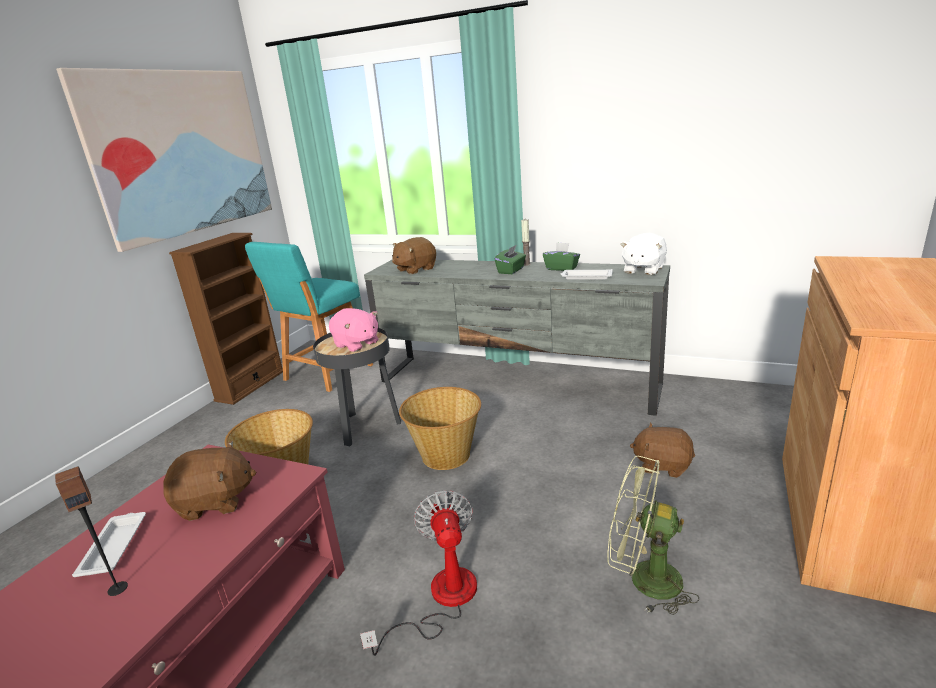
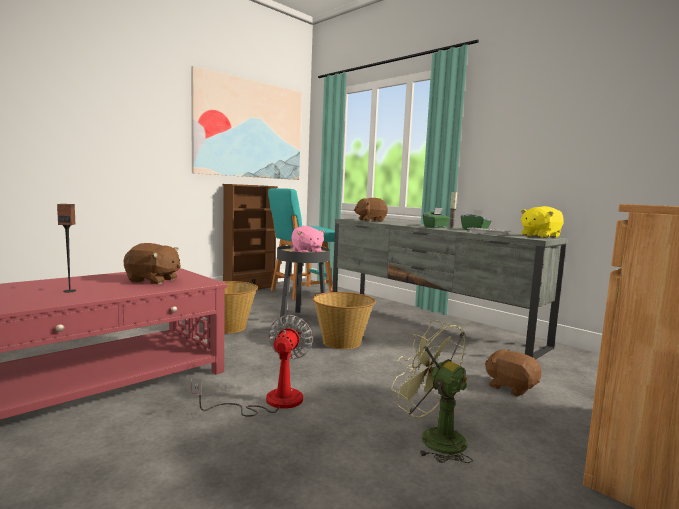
camera: 20 degrees right, 15 degrees down
white tray [72,512,146,577] -> none
white plush toy [620,233,667,275] -> yellow plush toy [521,206,564,238]

